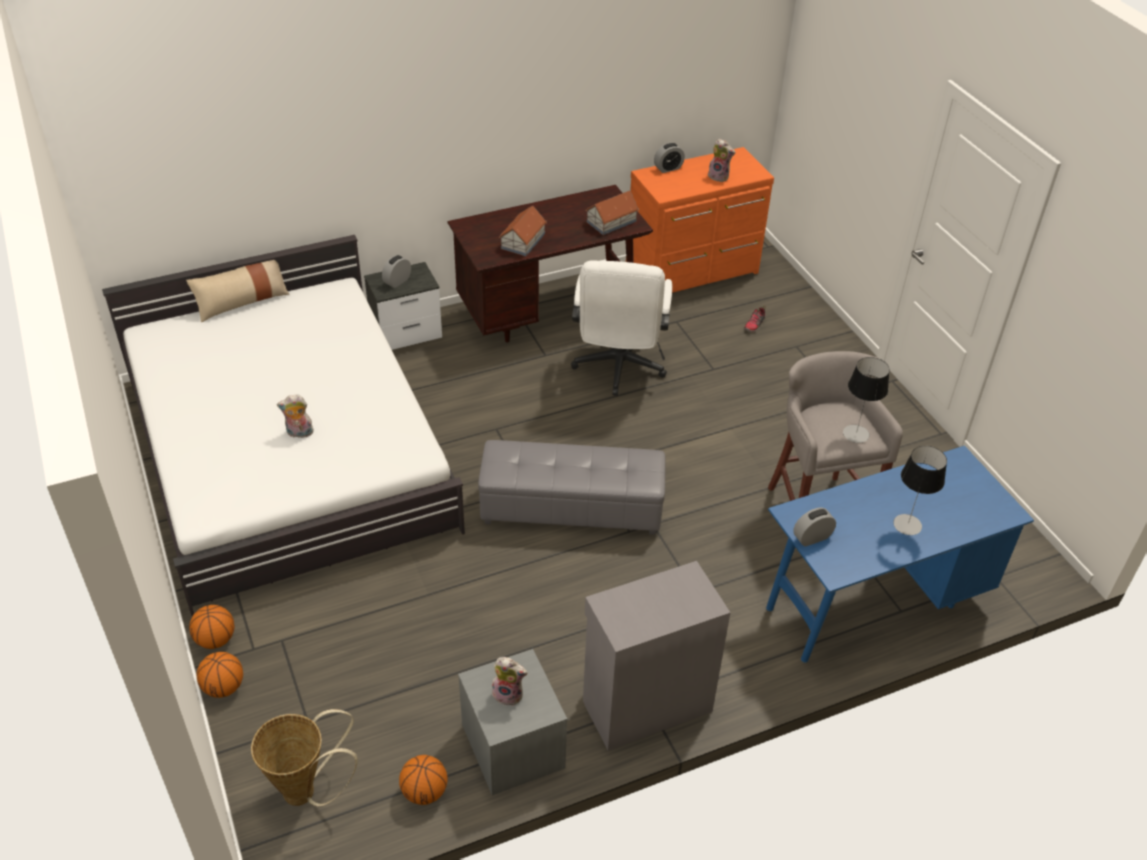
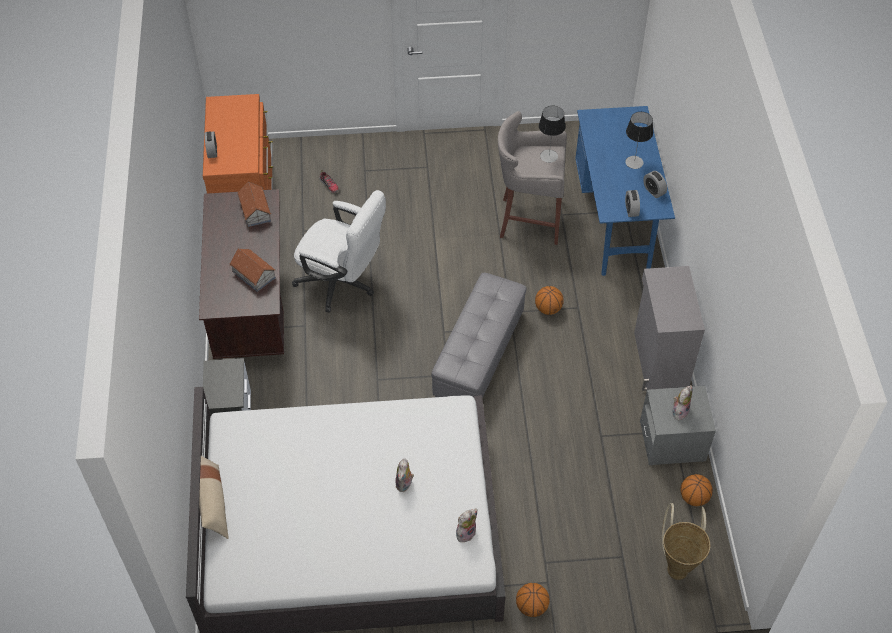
camera: 70 degrees left, 10 degrees up
basketball [197,652,243,698] -> basketball moved to [535,286,564,315]
alarm clock [382,255,411,288] -> alarm clock moved to [643,171,667,198]
plush toy [708,139,735,182] -> plush toy moved to [456,509,478,542]

